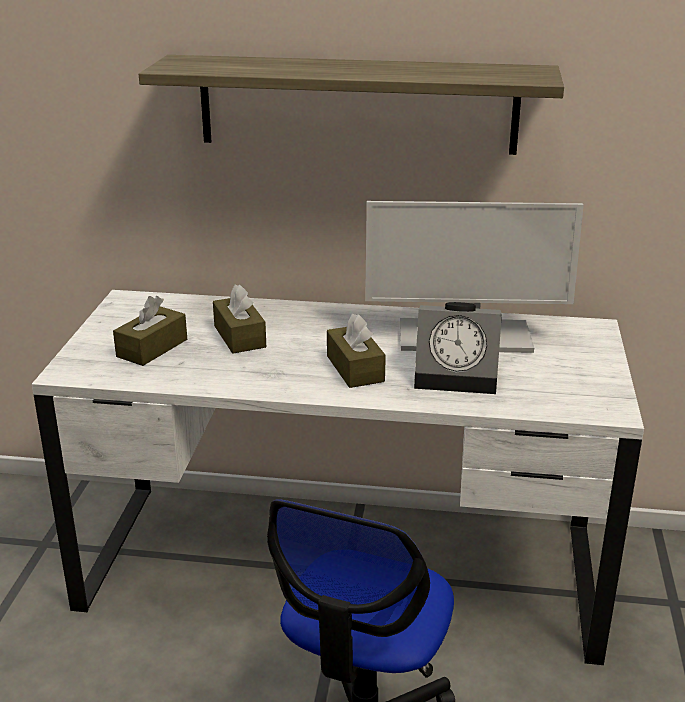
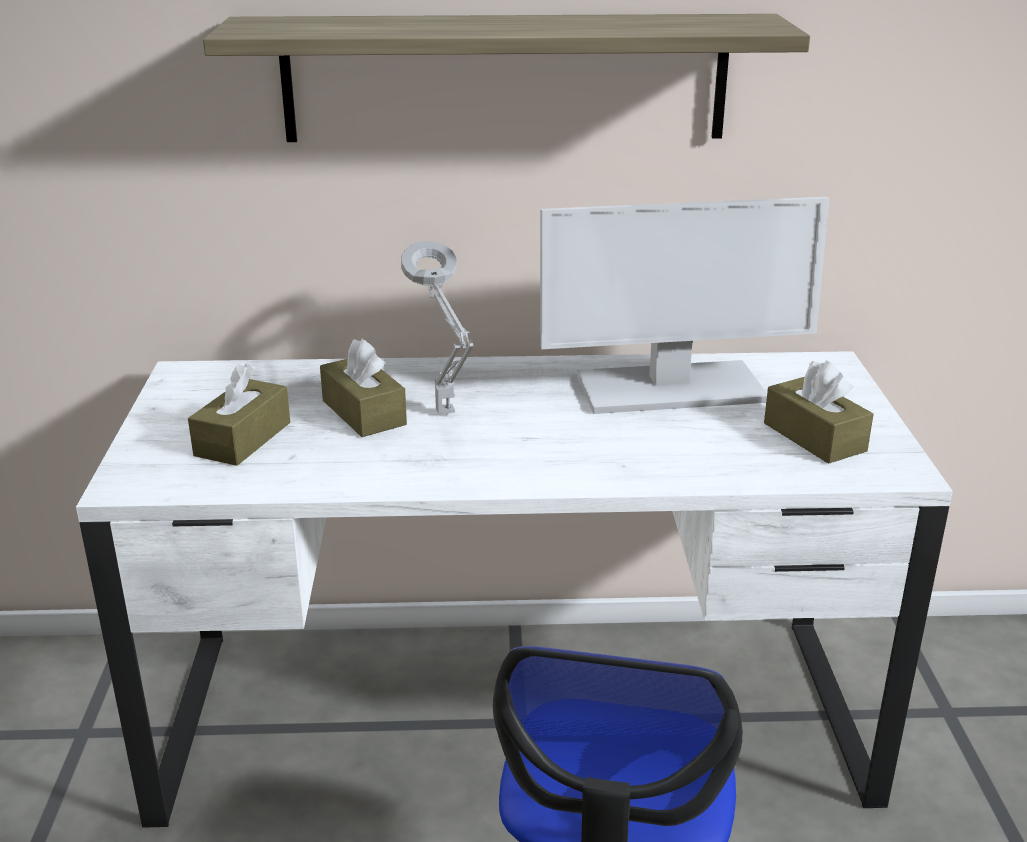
camera: 10 degrees left, 0 degrees up
brown tissue box [327,314,386,388] -> brown tissue box moved to [764,361,874,464]
alarm clock [414,302,502,394] -> none
none -> grey table lamp [401,241,473,414]

